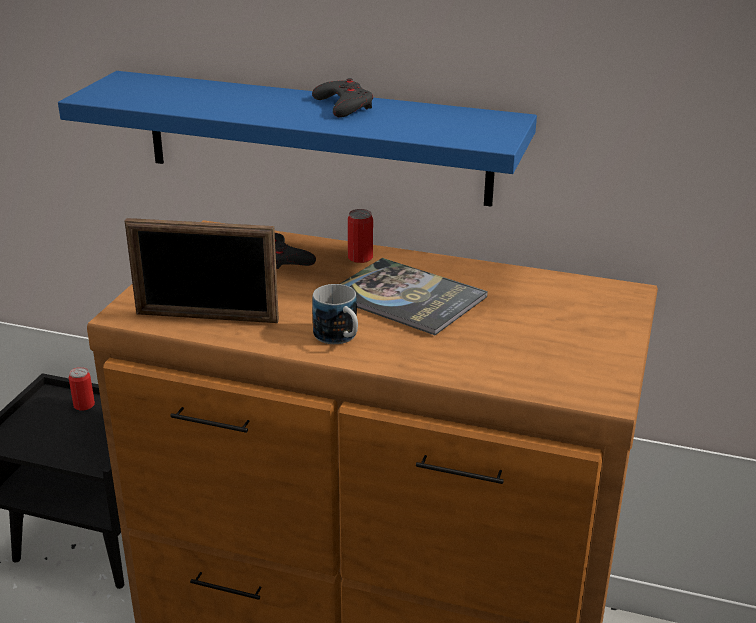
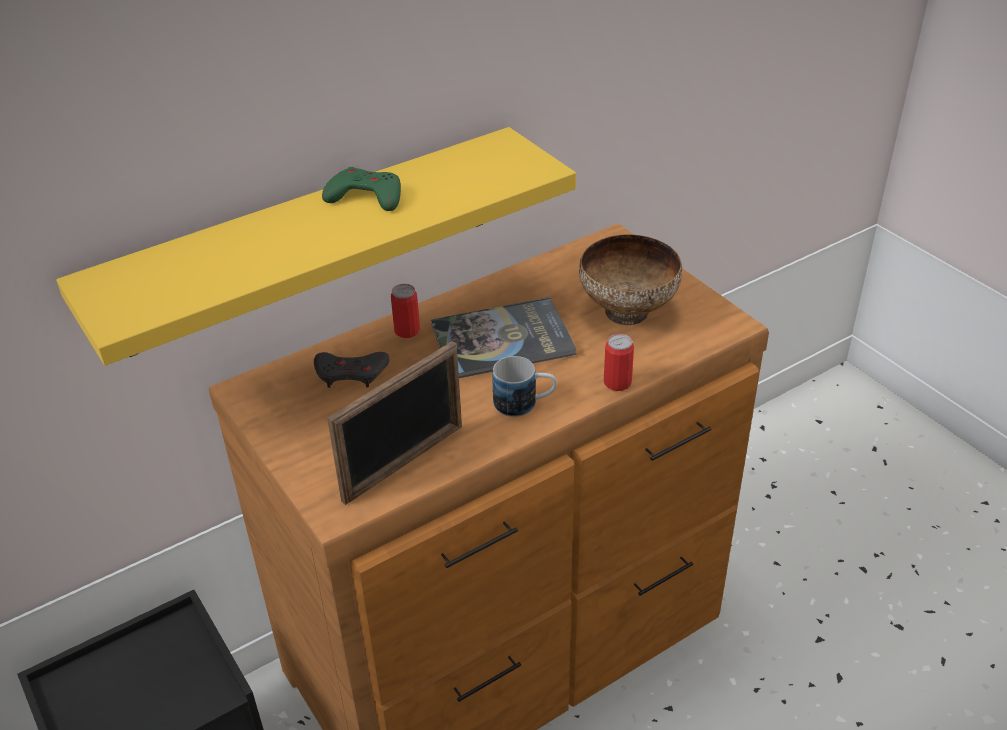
camera: 50 degrees left, 10 degrees up
blue shelf [58,71,537,207] -> yellow shelf [56,127,576,366]
can [69,367,95,411] -> can moved to [604,334,634,391]
grey game controller [312,78,373,118] -> green game controller [322,167,401,211]
none -> bowl [579,234,682,325]

